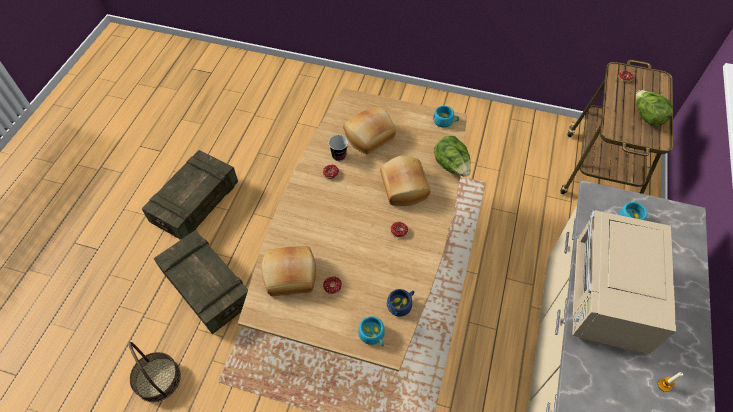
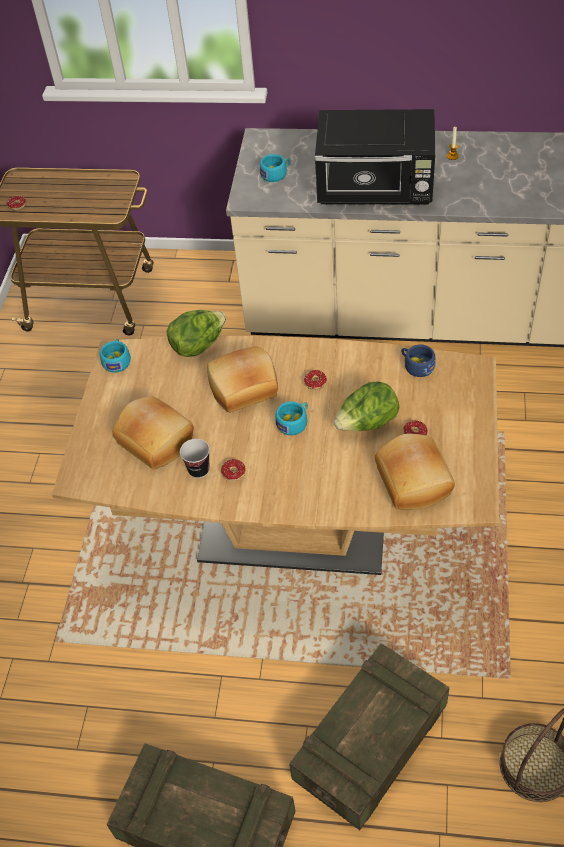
camera: 95 degrees left, 5 degrees down
turquoise cup [358,316,385,347] -> turquoise cup moved to [275,401,308,435]
beige microwave [572,210,676,354] -> black microwave [315,109,435,204]
lettuce [636,90,673,126] -> lettuce moved to [334,381,399,431]

